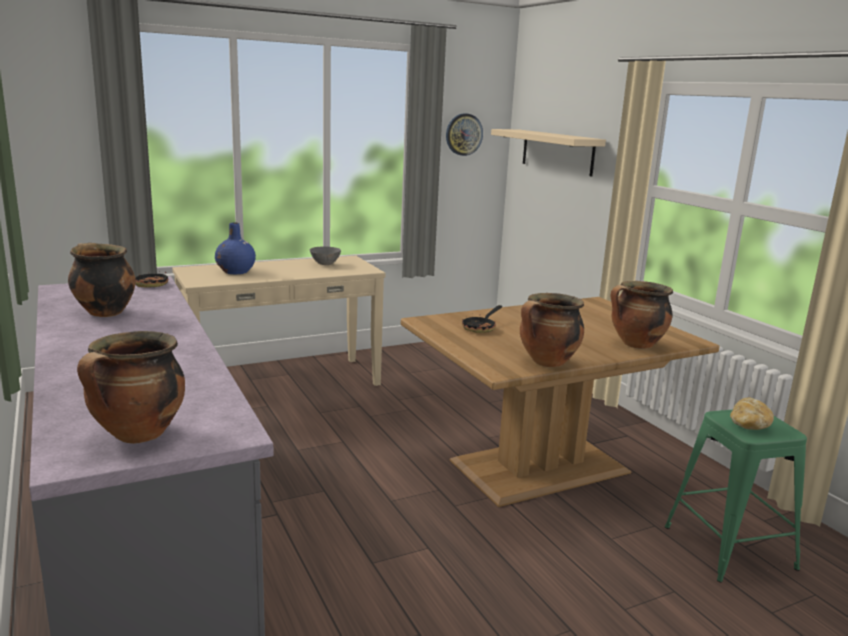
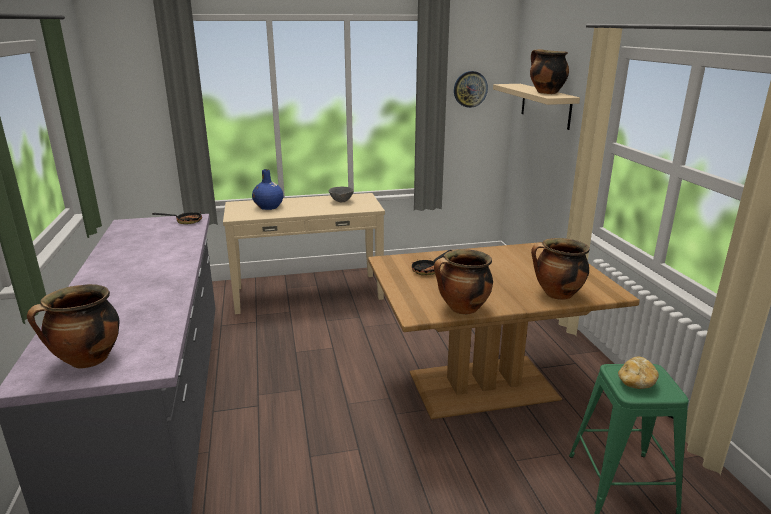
camera: 15 degrees right, 5 degrees up
cooking pot [68,243,136,317] -> cooking pot moved to [530,49,569,94]

